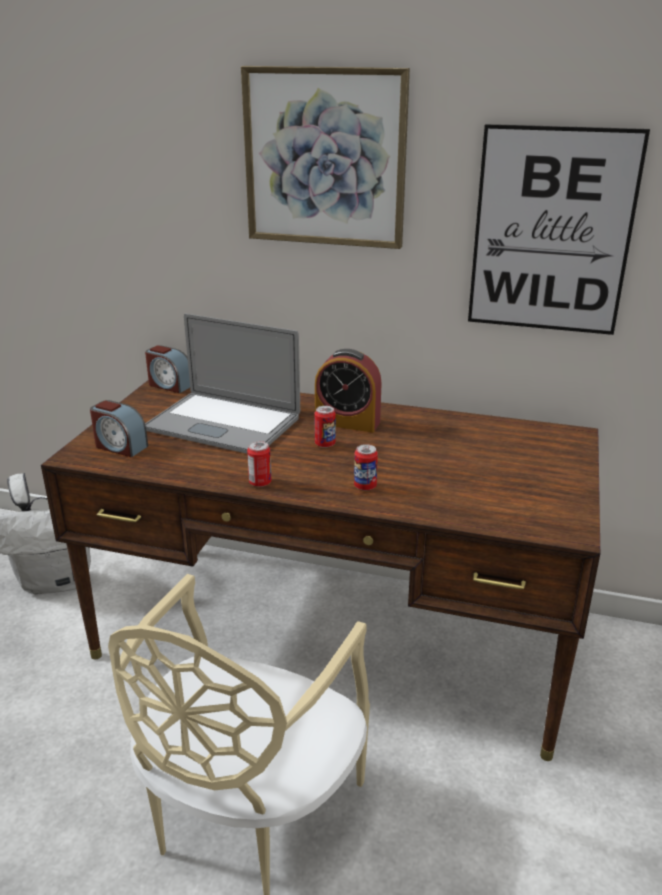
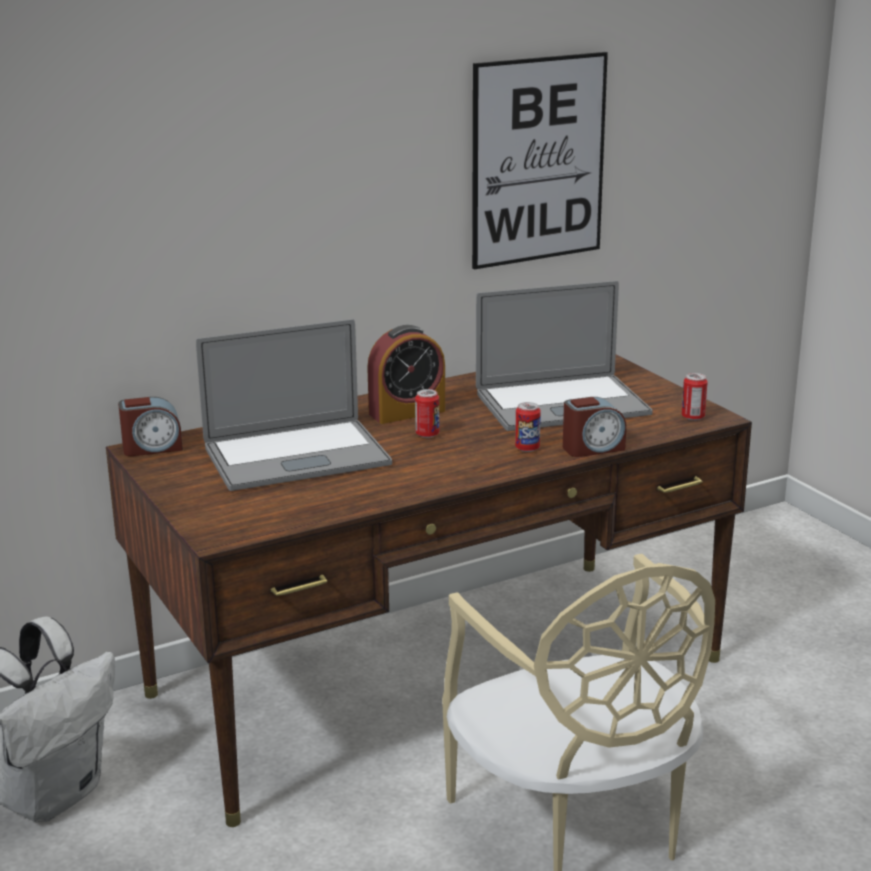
camera: 45 degrees left, 5 degrees down
alarm clock [90,400,148,457] -> alarm clock moved to [563,397,626,457]
picture [241,66,410,249] -> none
can [247,441,271,487] -> can moved to [682,373,708,420]
none -> laptop [476,281,653,431]

